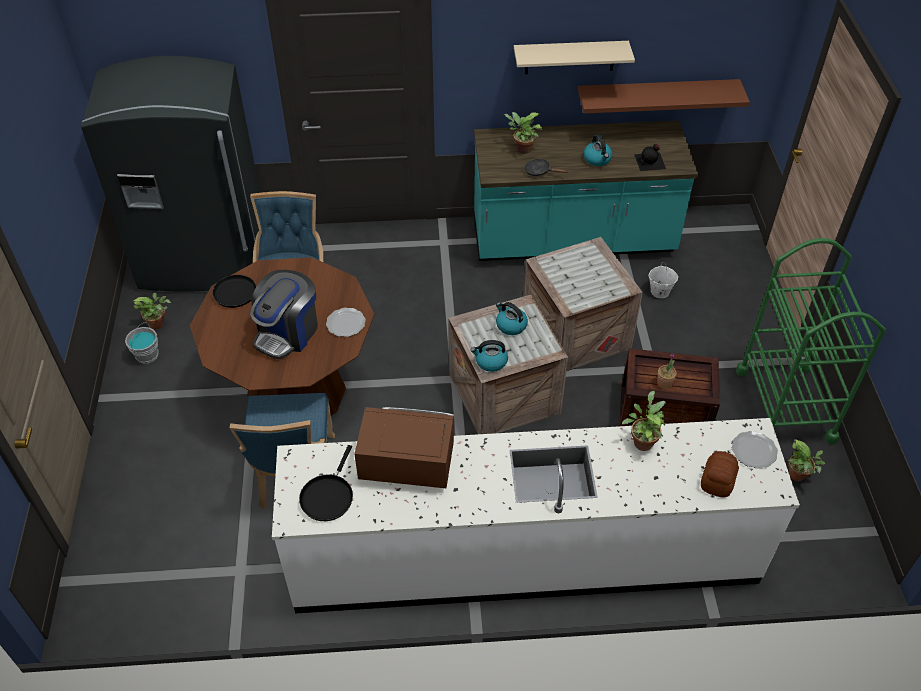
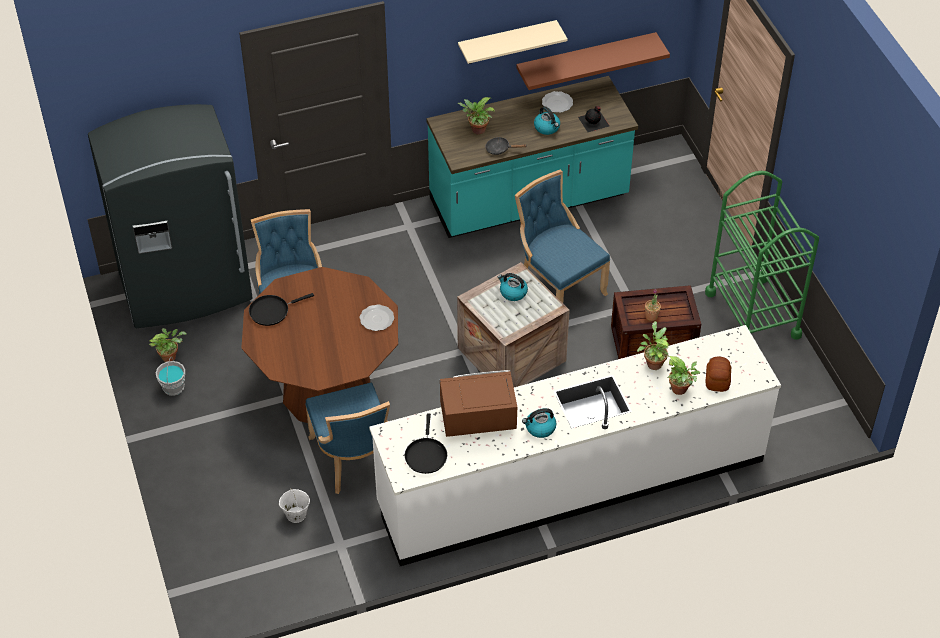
camera: 15 degrees left, 0 degrees up
coffee machine [250,270,318,359] -> none
kettle [471,340,508,372] -> kettle moved to [522,408,556,438]
crate [523,237,643,371] -> blue chair [515,170,610,303]
white bucket [648,262,678,298] -> white bucket moved to [279,489,310,523]
plate [732,431,778,469] -> plate moved to [542,91,573,113]
potted plant [788,440,825,481] -> potted plant moved to [667,356,700,395]

